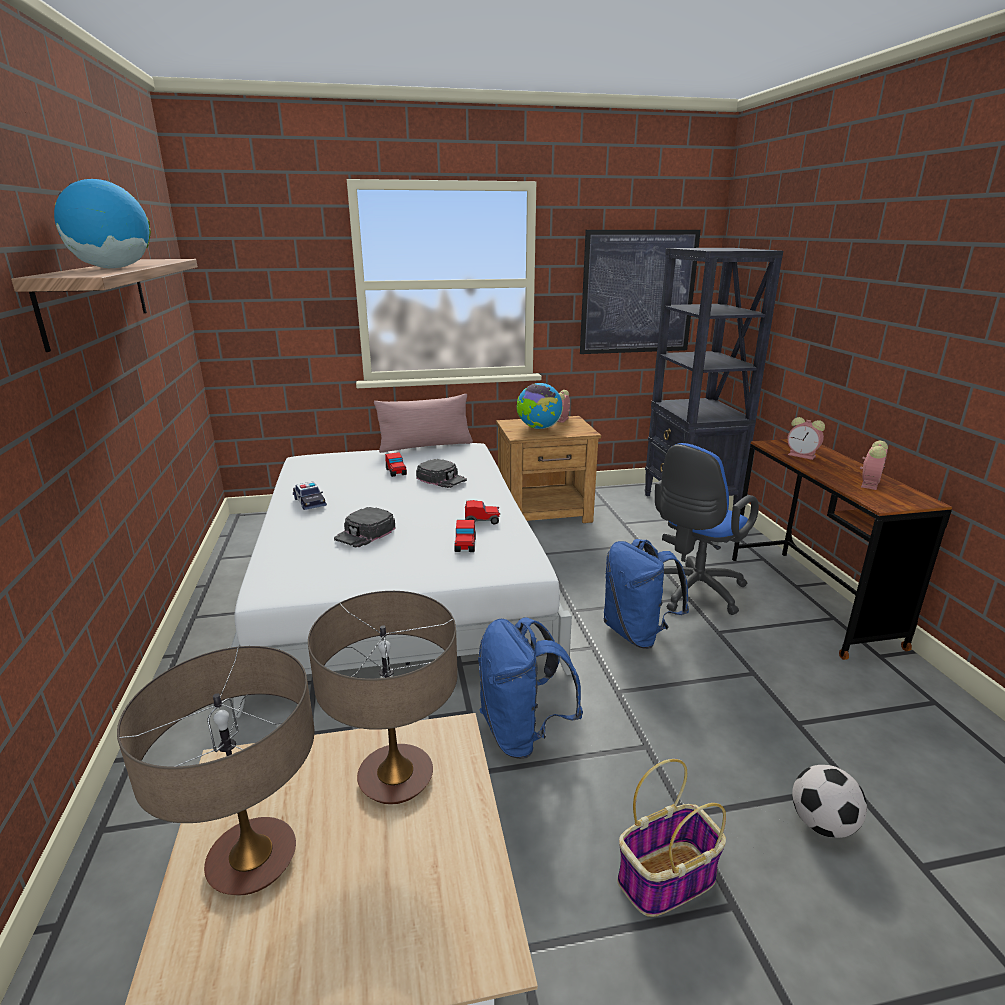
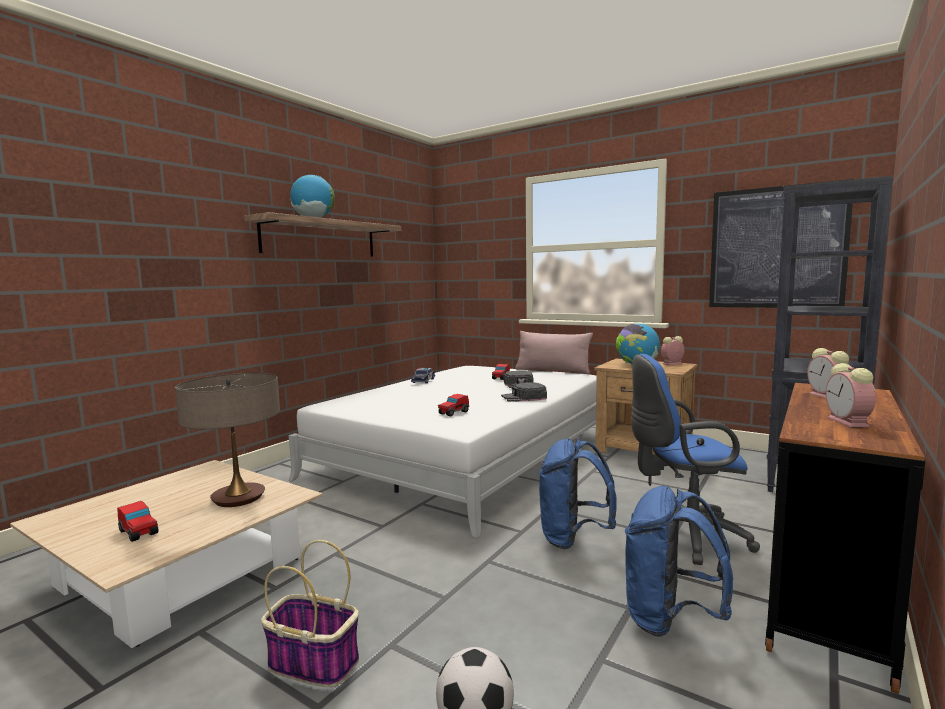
camera: 45 degrees right, 15 degrees down
table lamp [117,646,314,895] -> none
black cap [334,507,396,548] -> black cap moved to [501,382,547,402]
toy car [465,500,500,524] -> toy car moved to [117,501,158,542]
blue backpack [478,617,583,759] -> blue backpack moved to [625,486,733,636]
alarm clock [860,441,888,490] -> alarm clock turned 105 degrees clockwise [826,363,876,427]

